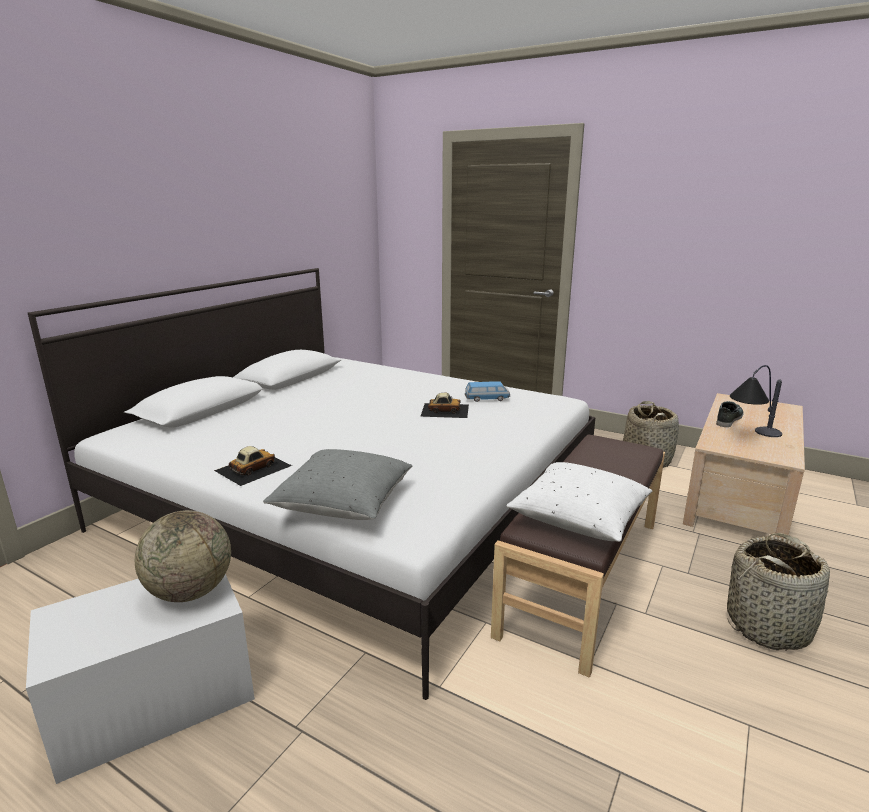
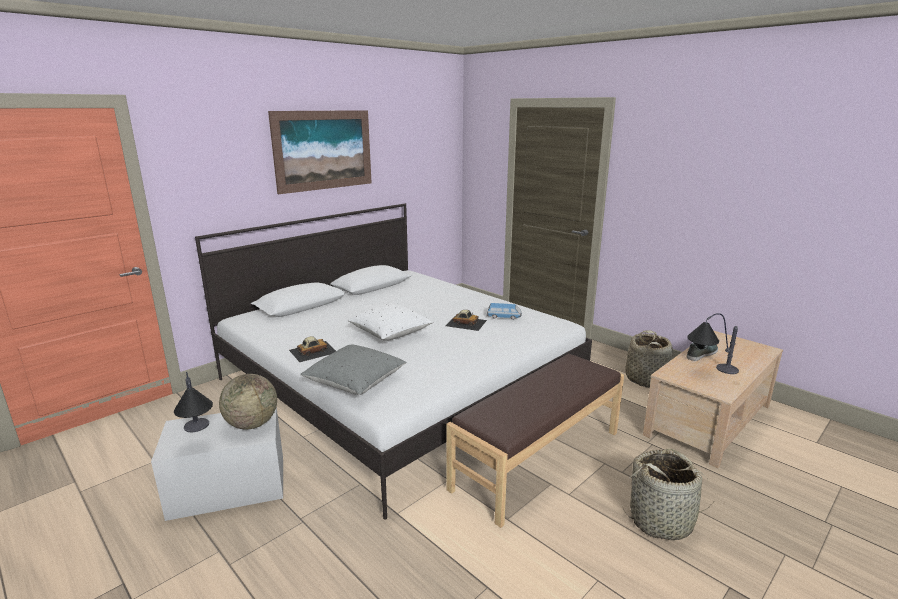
camera: 15 degrees right, 0 degrees up
white pillow [506,462,653,542] -> white pillow moved to [348,303,433,341]
none -> table lamp [174,372,213,432]
none -> picture [268,110,372,194]

